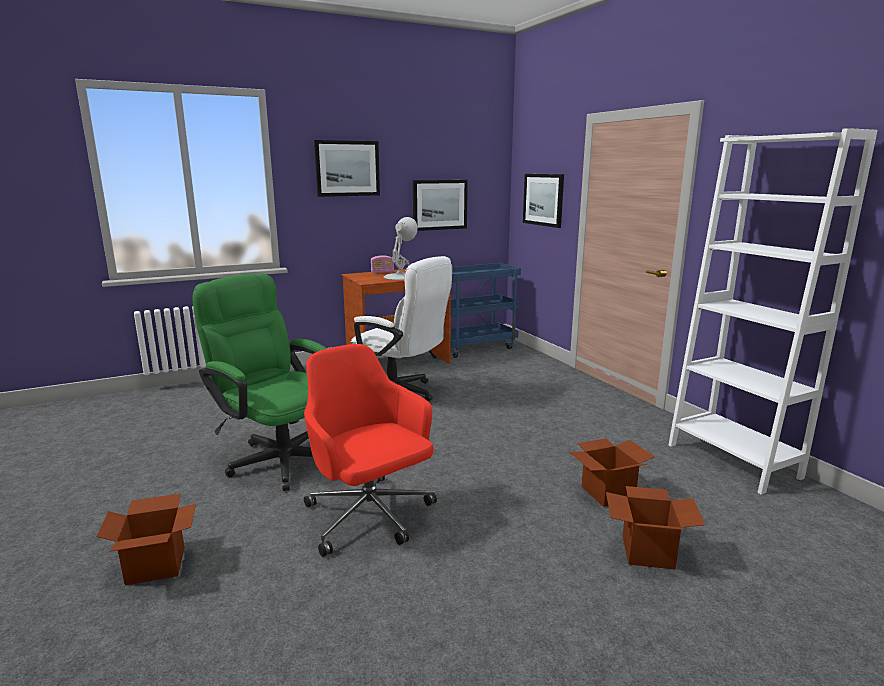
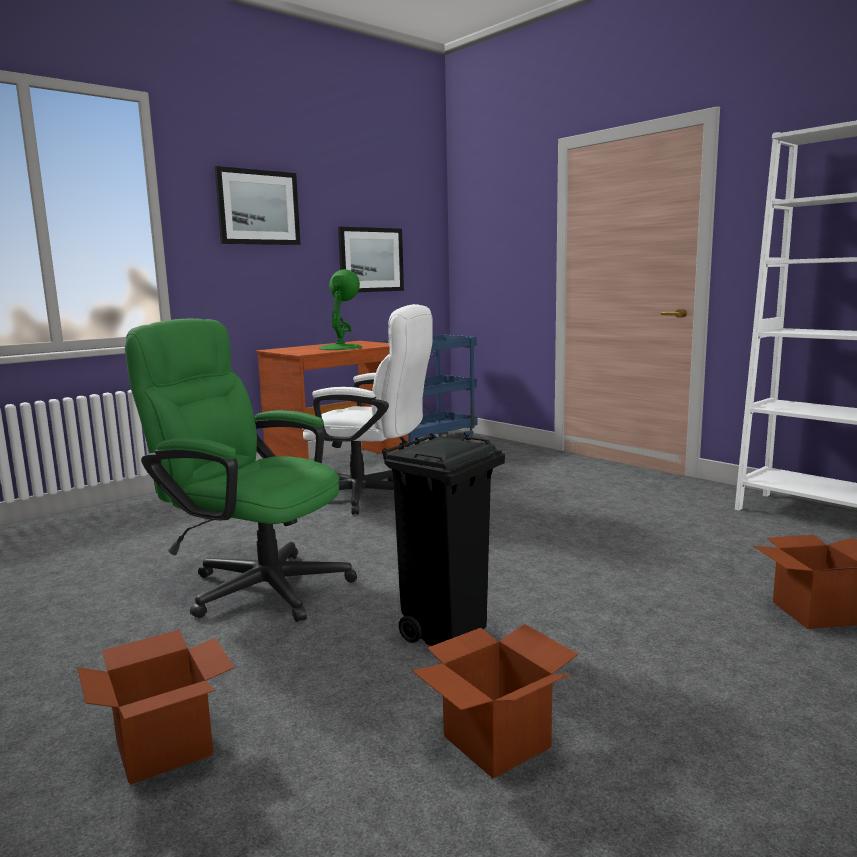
camera: 15 degrees left, 5 degrees down
red office chair [304,344,437,557] -> black trash can [381,433,505,646]
radio [371,256,394,274] -> none
white table lamp [384,217,418,280] -> green table lamp [319,269,362,350]
picture [523,174,564,228] -> none
cardboard box [569,438,655,507] -> cardboard box moved to [412,624,578,779]

